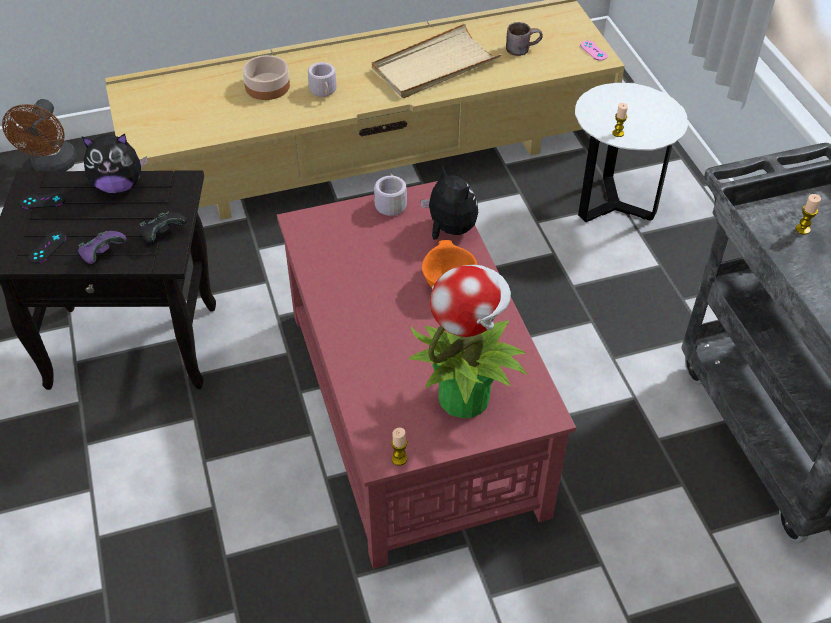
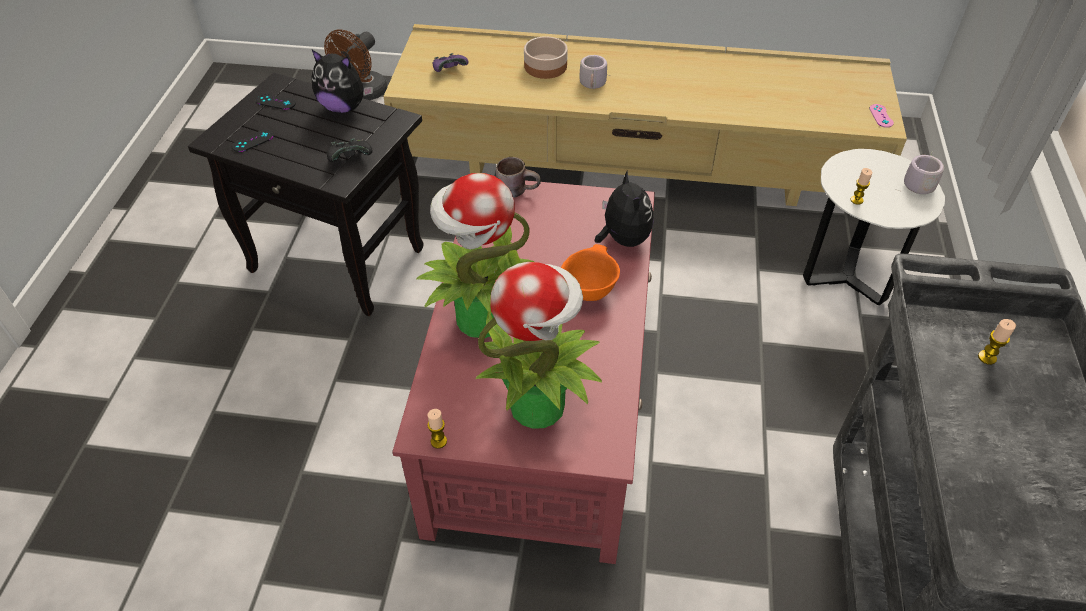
camera: 25 degrees right, 0 degrees up
purple game controller [78,231,127,264] -> purple game controller moved to [433,53,469,72]
grey mug [369,174,407,218] -> grey mug moved to [895,153,944,194]
beige tray [372,23,502,98] -> none
brown mug [506,22,543,56] -> brown mug moved to [496,157,541,198]
none -> potted plant [416,173,534,338]

